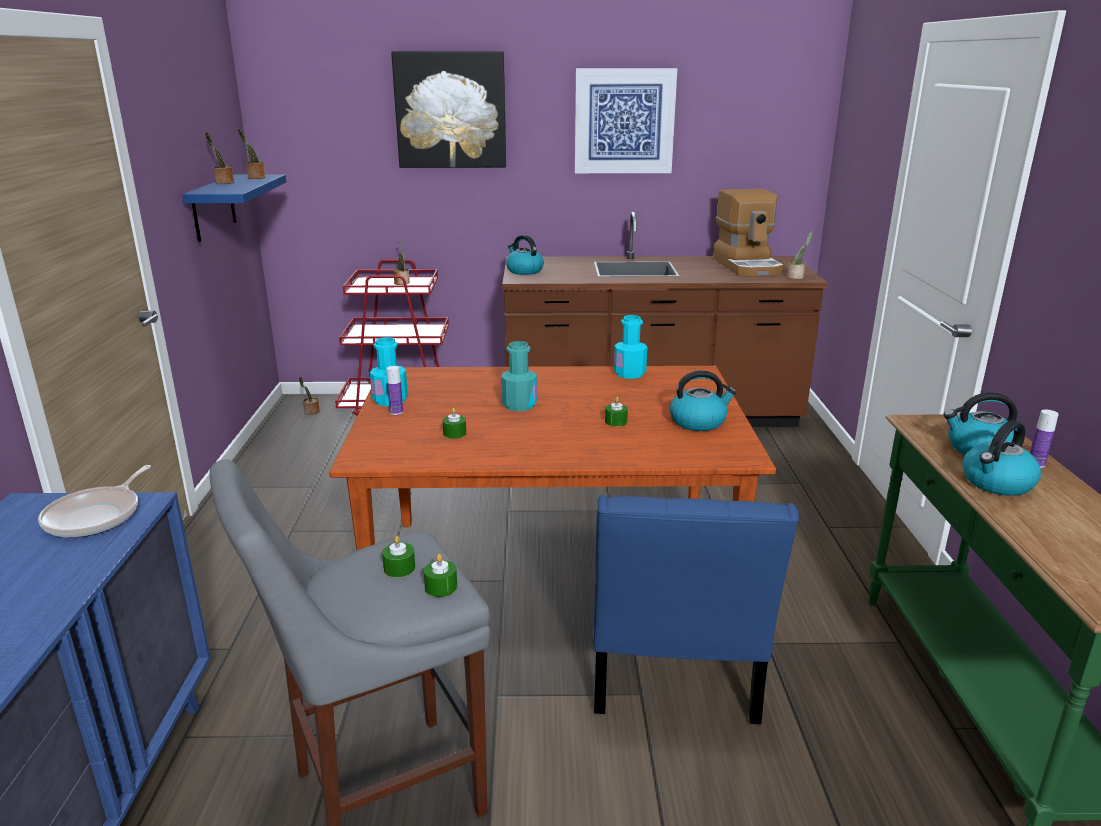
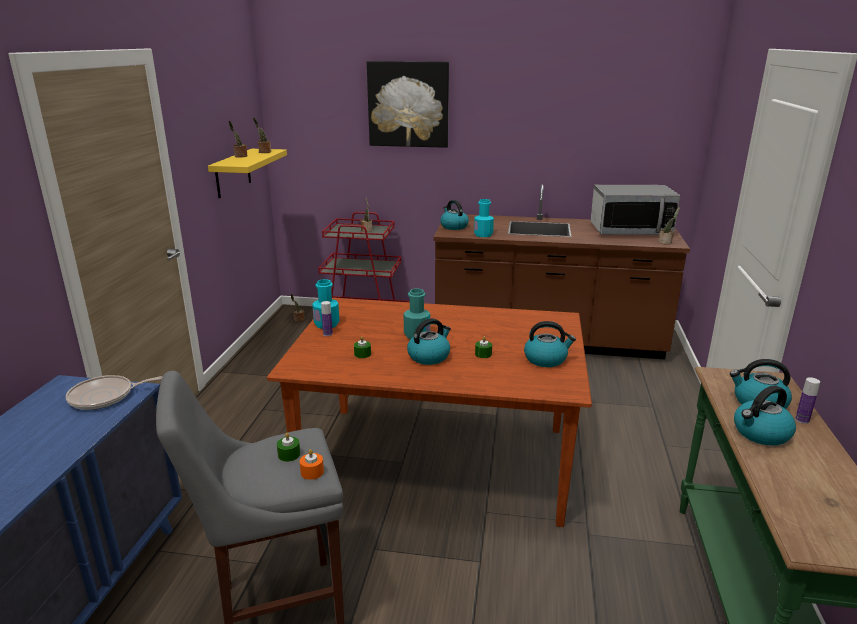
camera: 10 degrees right, 0 degrees up
frying pan [38,465,151,538] -> frying pan turned 45 degrees clockwise [66,375,162,410]
blue shelf [182,174,286,242] -> yellow shelf [208,149,287,198]
green candle [424,554,457,597] -> orange candle [300,449,324,480]
picture [575,68,677,173] -> none
blue chair [593,495,799,724] -> none
turquoise bottle [614,315,647,379] -> turquoise bottle moved to [474,199,494,237]
coffee machine [713,189,783,277] -> microwave [590,185,680,235]
none -> kettle [407,318,451,365]

